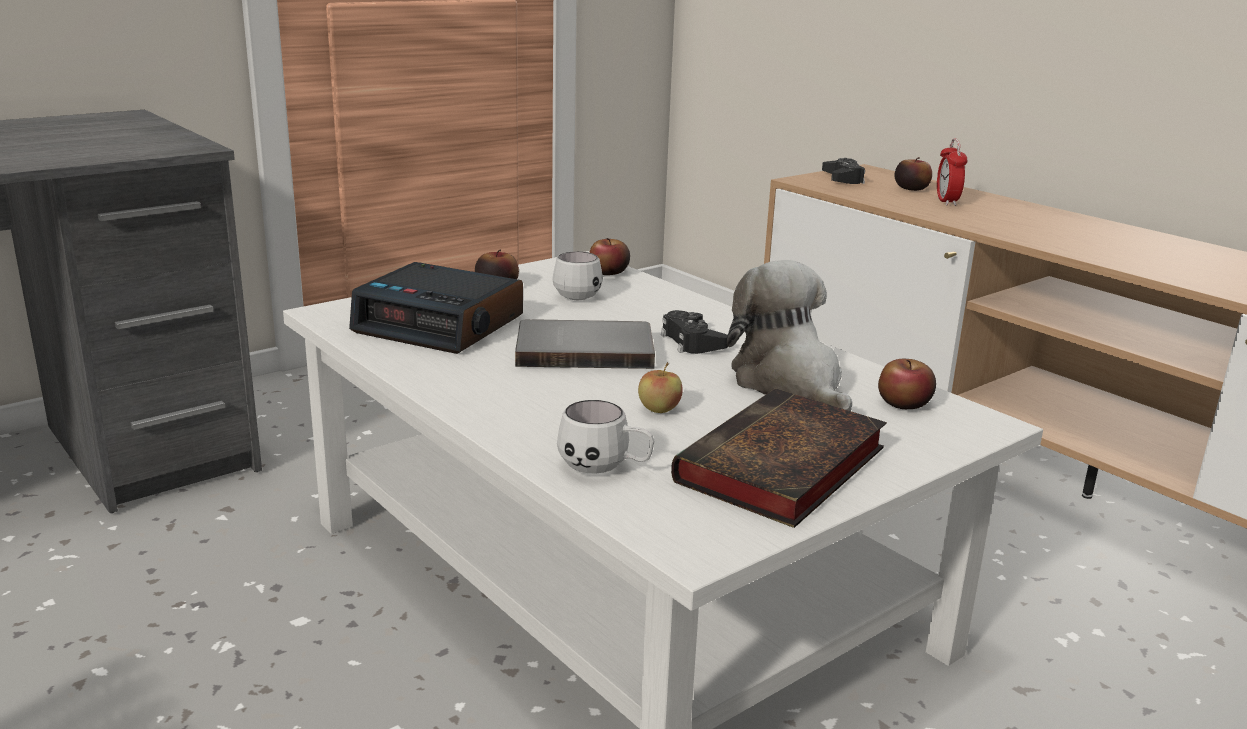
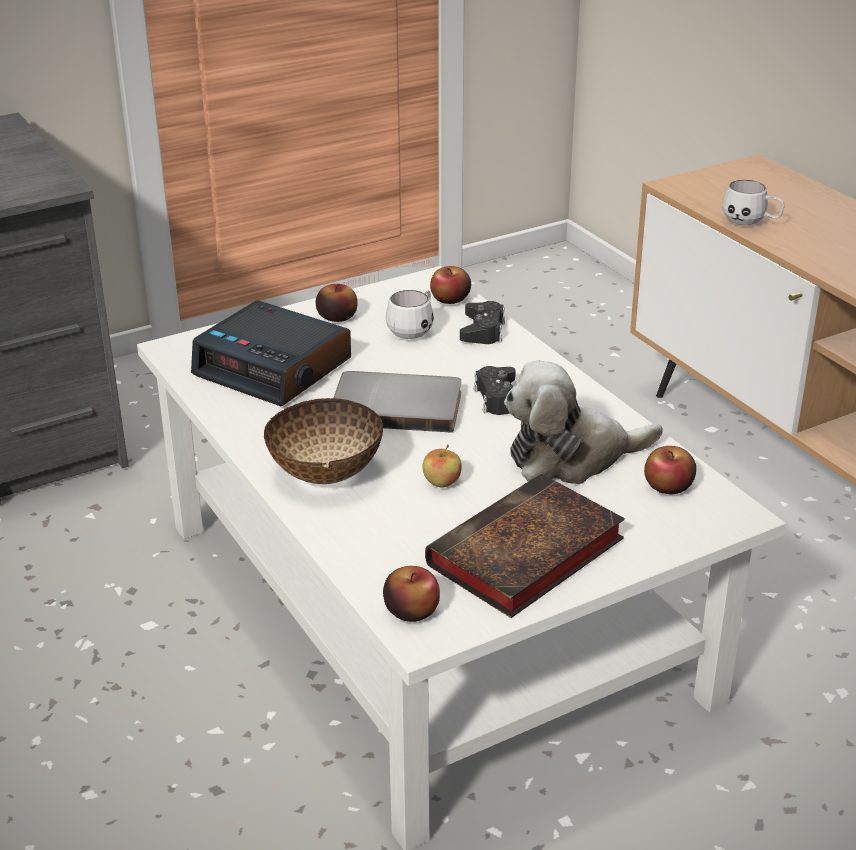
camera: 10 degrees right, 10 degrees up
white mug [557,400,654,473] -> white mug moved to [722,180,785,225]
plush toy [727,260,852,411] -> plush toy turned 90 degrees counterclockwise [504,360,663,484]
black game controller [822,158,865,184] -> black game controller moved to [460,301,505,344]
apple [895,157,932,191] -> apple moved to [383,566,440,622]
alarm clock [937,138,967,206] -> none
none -> bowl [264,398,383,484]

